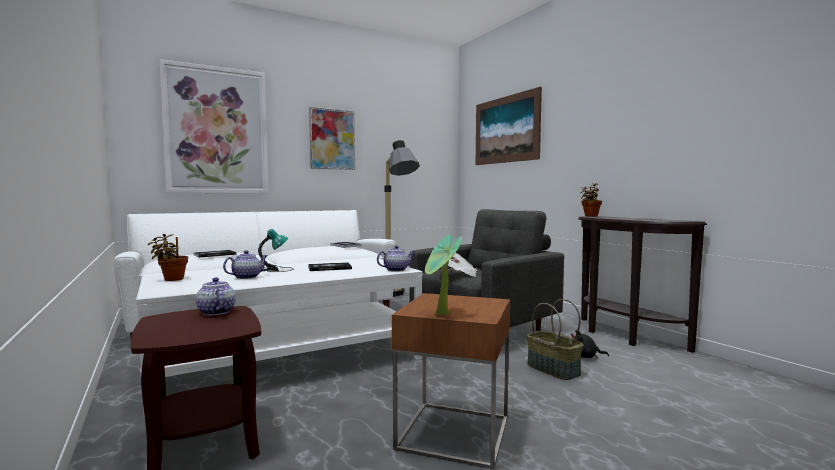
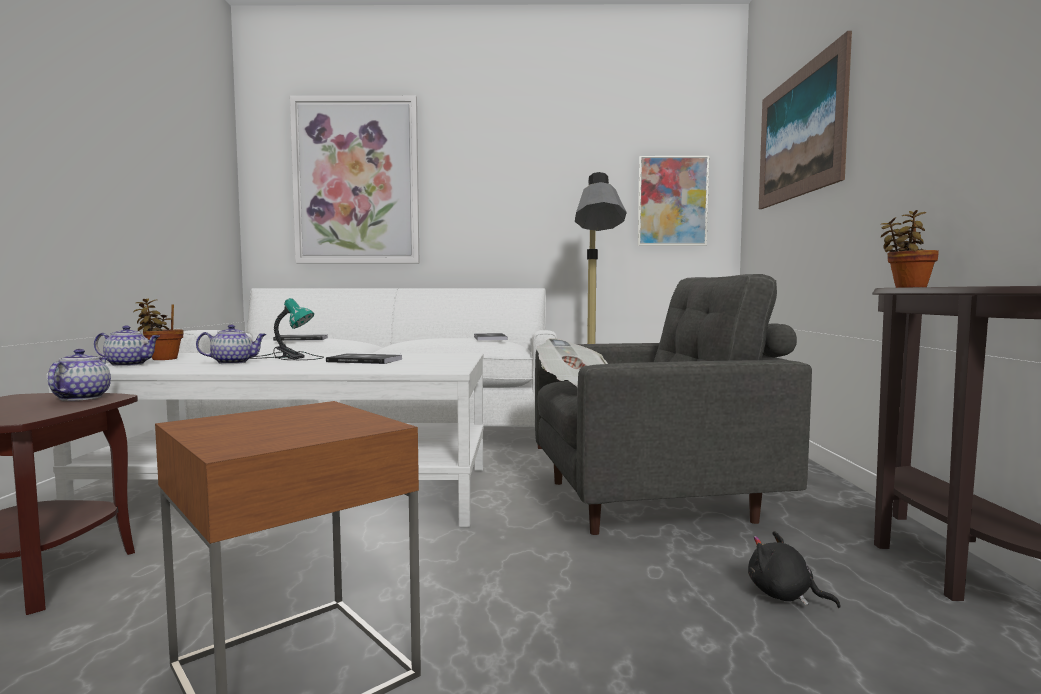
camera: 30 degrees right, 0 degrees up
picture [309,107,355,170] -> picture moved to [638,156,709,246]
teapot [377,246,415,272] -> teapot moved to [94,325,160,366]
potted plant [425,235,462,315] -> none
basket [527,299,583,380] -> none

